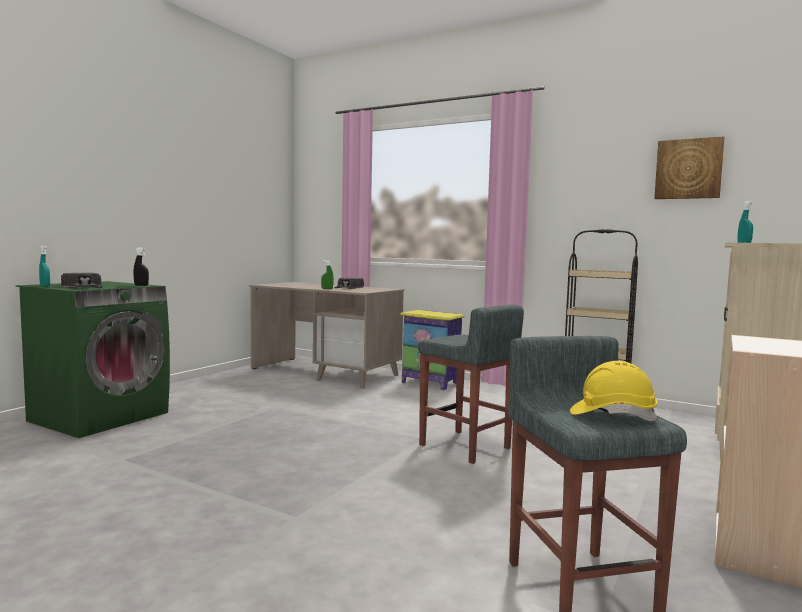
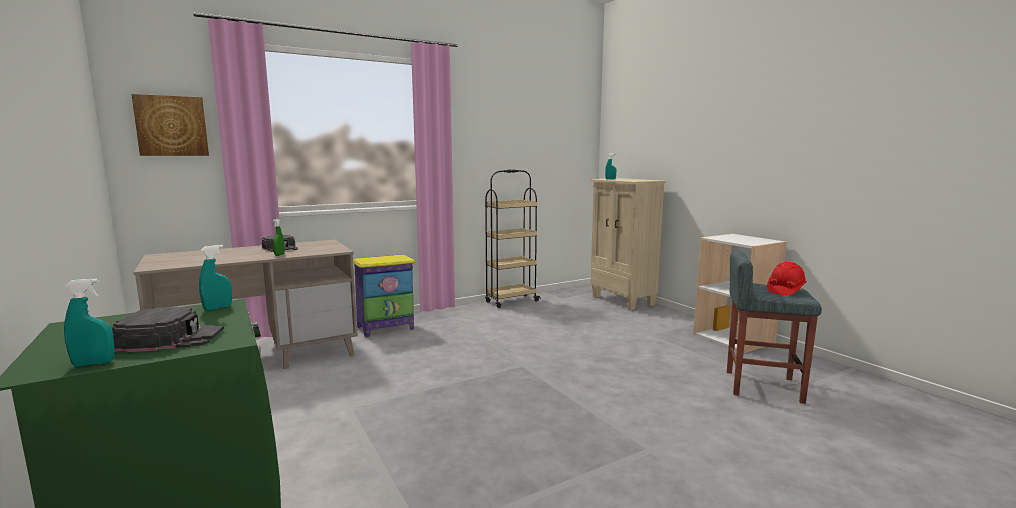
camera: 60 degrees left, 5 degrees up
black spray bottle [134,248,149,286] -> turquoise spray bottle [199,245,232,311]
grey stool [418,304,524,464] -> none
yellow hard hat [570,361,658,421] -> red hard hat [767,262,807,295]
picture [654,137,724,199] -> picture moved to [131,94,209,156]

